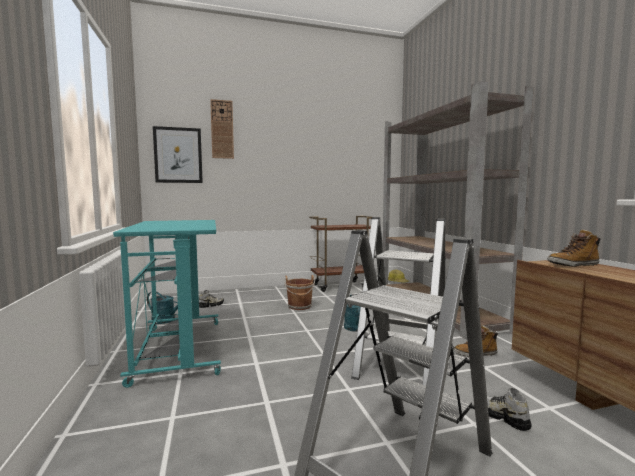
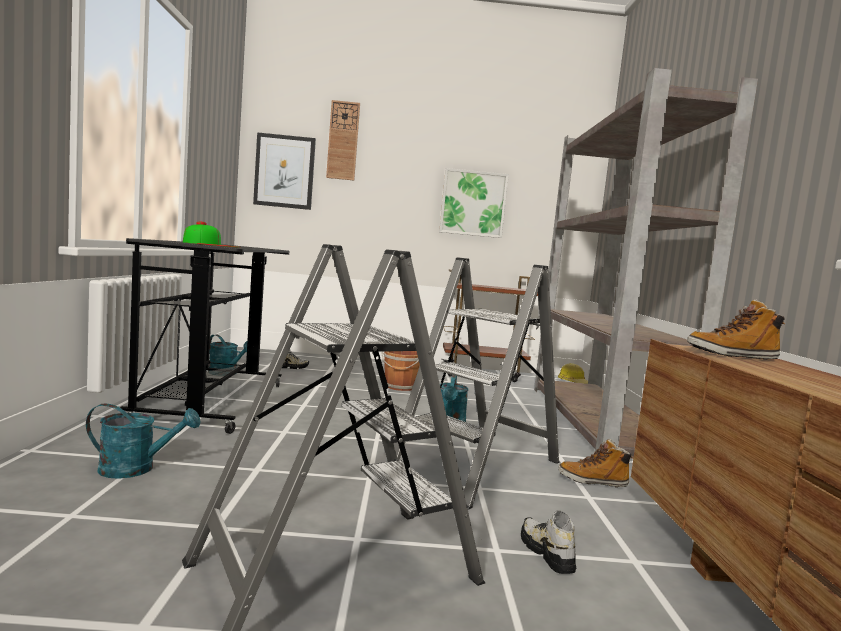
camera: 15 degrees right, 0 degrees up
turquoise desk [113,220,221,388] -> black desk [120,238,290,434]
none -> turquoise watering can [86,403,200,479]
none -> cap [183,222,241,248]
none -> picture [439,168,509,238]

